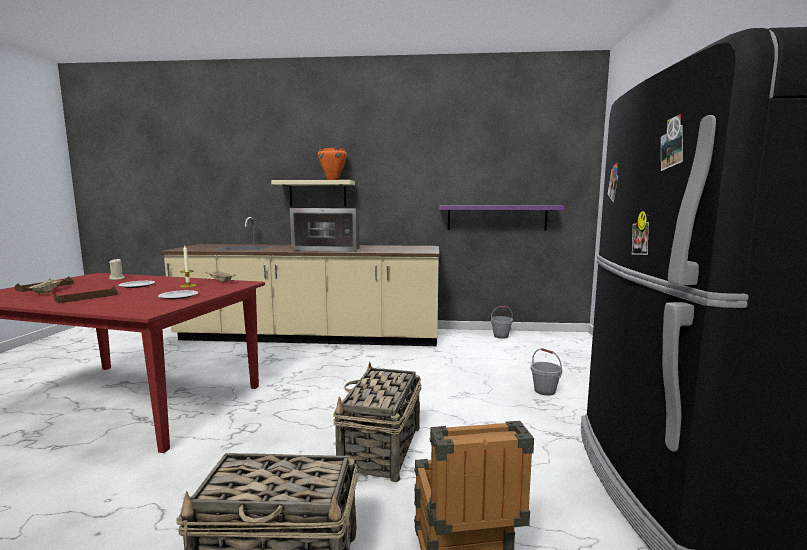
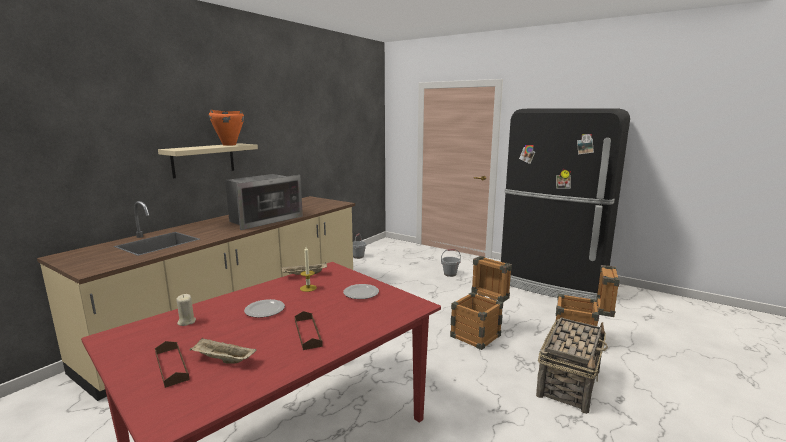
camera: 60 degrees left, 5 degrees up
basket [333,362,421,482] -> crate [450,256,512,350]
purple shelf [439,205,564,231] -> none

